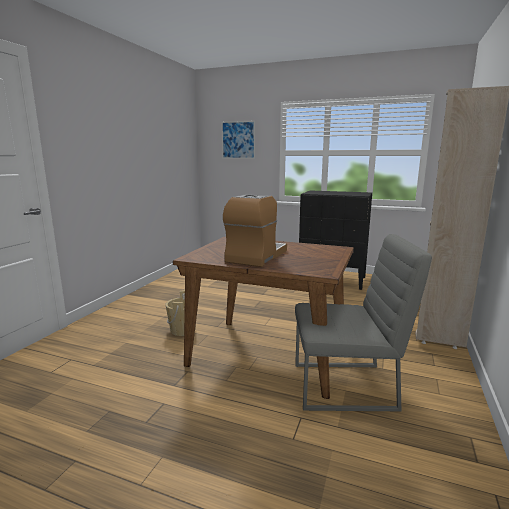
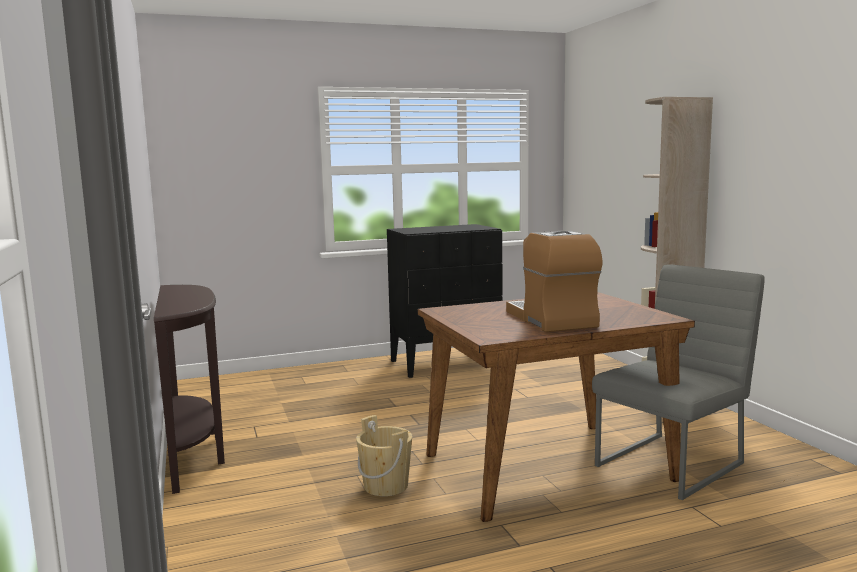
camera: 40 degrees left, 5 degrees down
picture [221,120,255,159] -> none
none -> brown console table [154,285,225,494]

